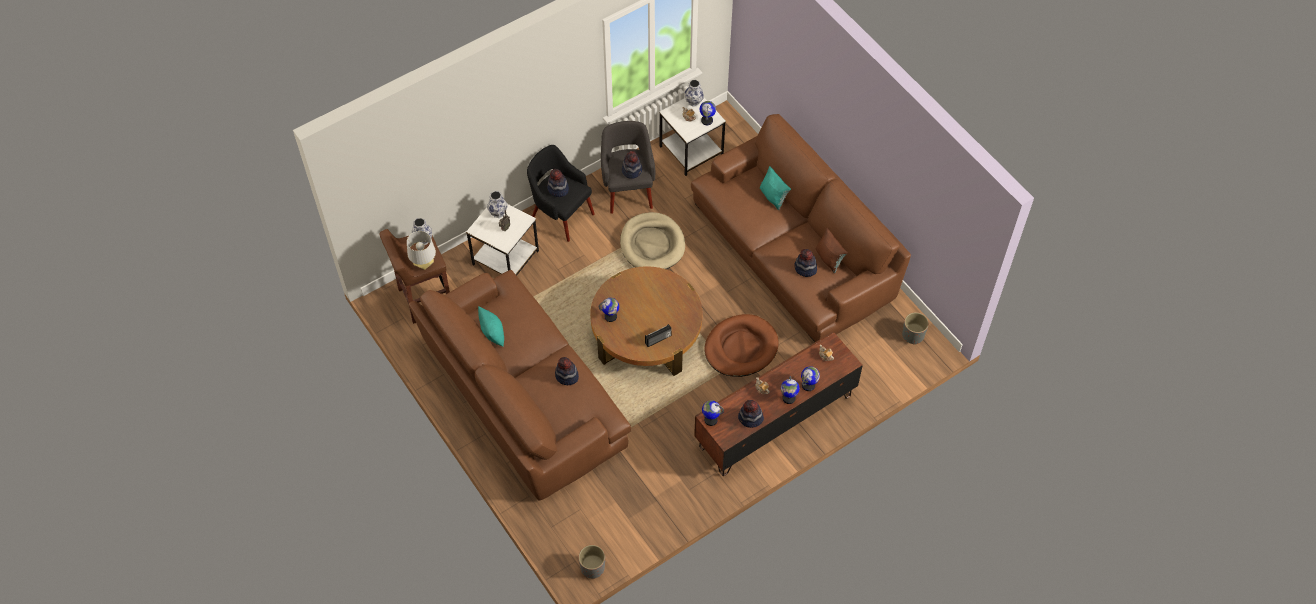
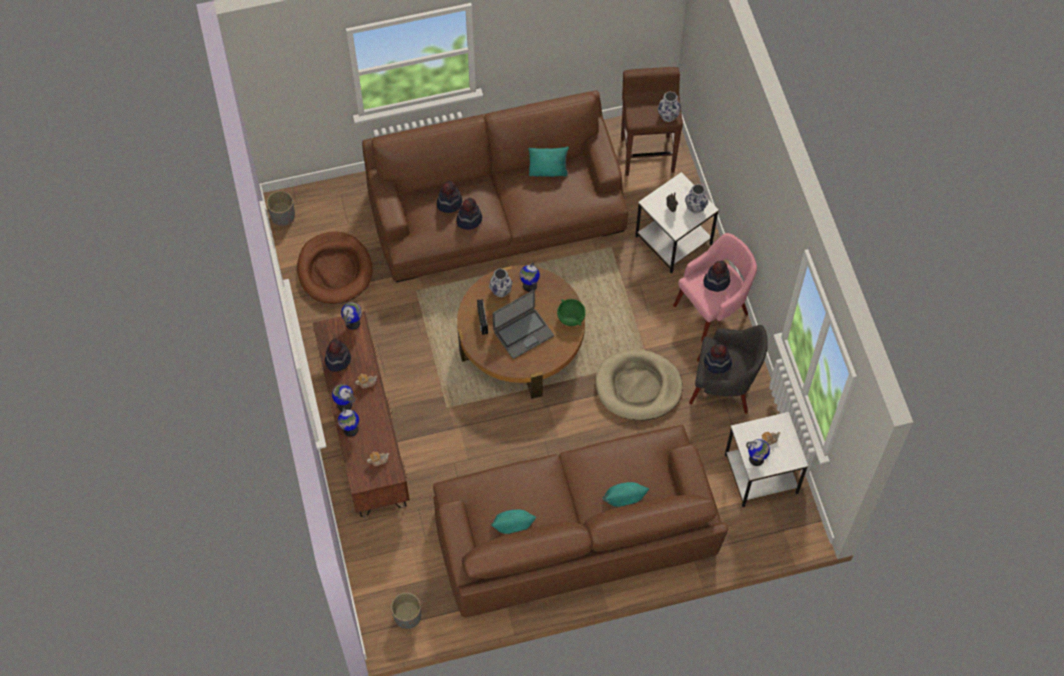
camera: 110 degrees right, 5 degrees up
grey table lamp [407,231,436,270] -> none
black armchair [527,145,595,242] -> pink armchair [673,233,757,341]
vase [685,80,704,107] -> vase moved to [489,268,513,297]
brown dog bed [704,314,779,377] -> brown dog bed moved to [297,231,373,304]
hat [794,249,817,277] -> hat moved to [437,181,462,213]
brown pillow [816,228,848,273] -> turquoise pillow [491,509,536,534]
none -> laptop [493,290,554,359]
none -> green bowl [557,299,586,326]

